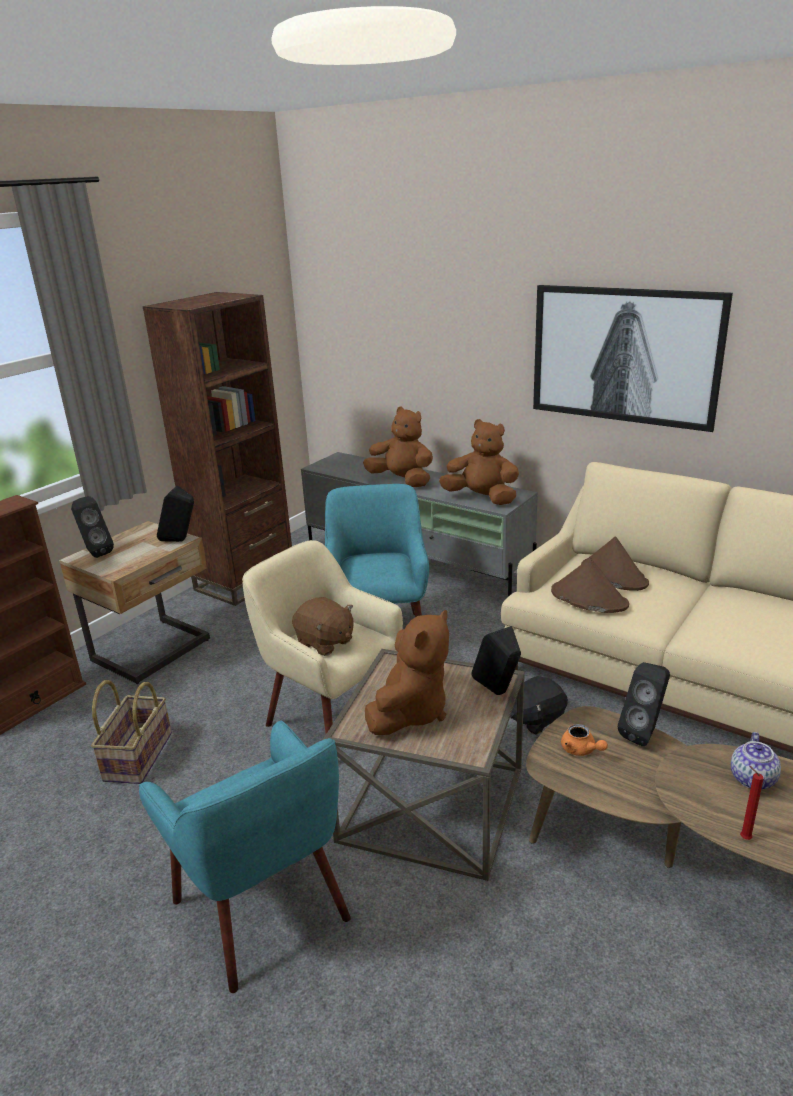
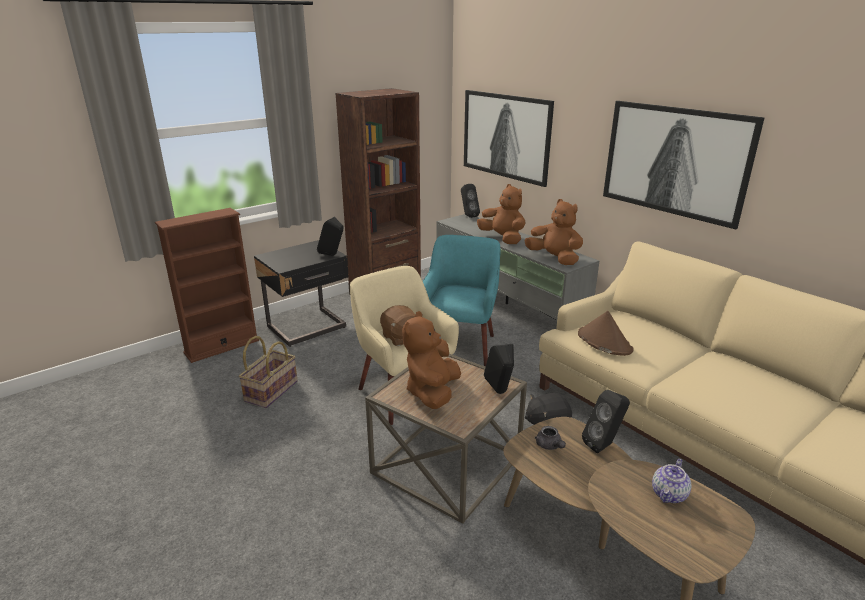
camera: 15 degrees right, 0 degrees up
beige nightstand [59,521,210,684] -> black nightstand [254,240,349,347]
black speaker [71,496,114,558] -> black speaker moved to [461,184,480,218]
turquoise armchair [139,721,351,993] -> none
brown plush toy [365,610,449,735] -> brown plush toy turned 150 degrees clockwise [402,311,461,409]
orange teapot [561,724,608,756] -> grey teapot [535,426,566,450]
brown hat [581,536,649,591] -> none
red candle [740,766,764,840] -> none
none -> picture [464,90,554,187]

